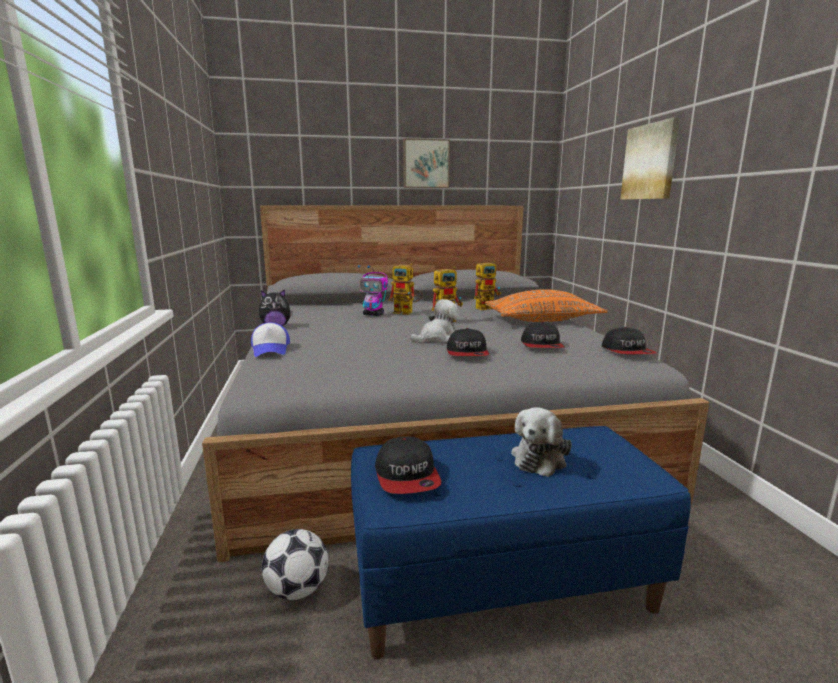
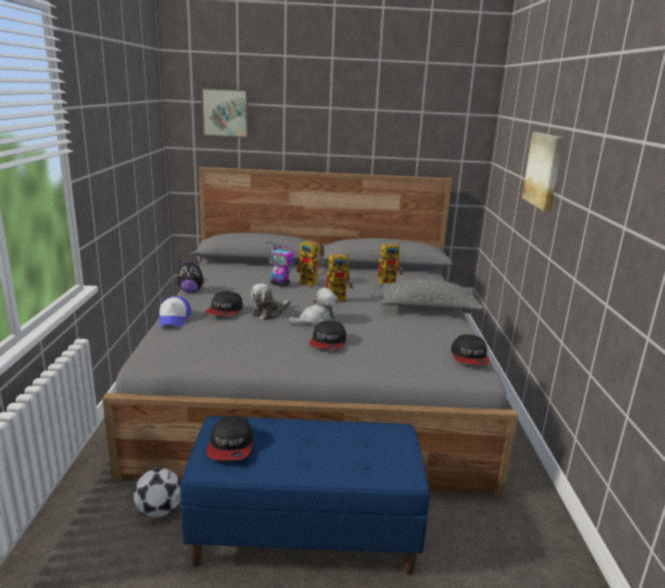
camera: 10 degrees right, 5 degrees up
picture [403,138,450,188] -> picture moved to [201,88,248,138]
orange pillow [485,289,608,322] -> grey pillow [380,279,485,311]
plush toy [511,407,572,477] -> plush toy moved to [251,283,291,320]
cap [521,322,565,348] -> cap moved to [205,291,243,316]

